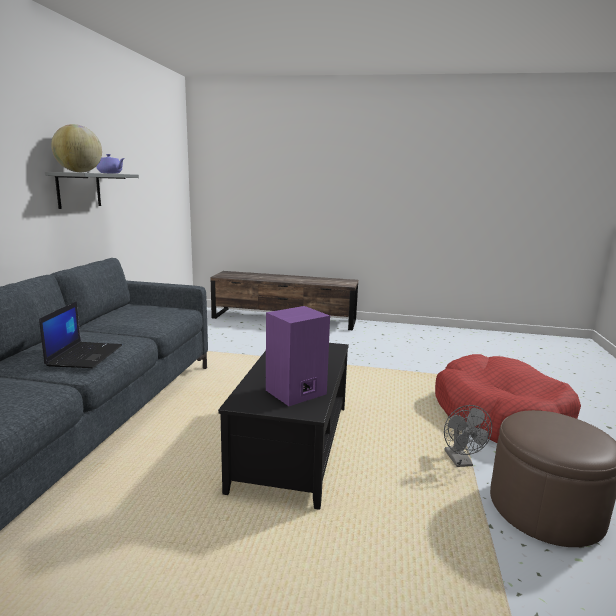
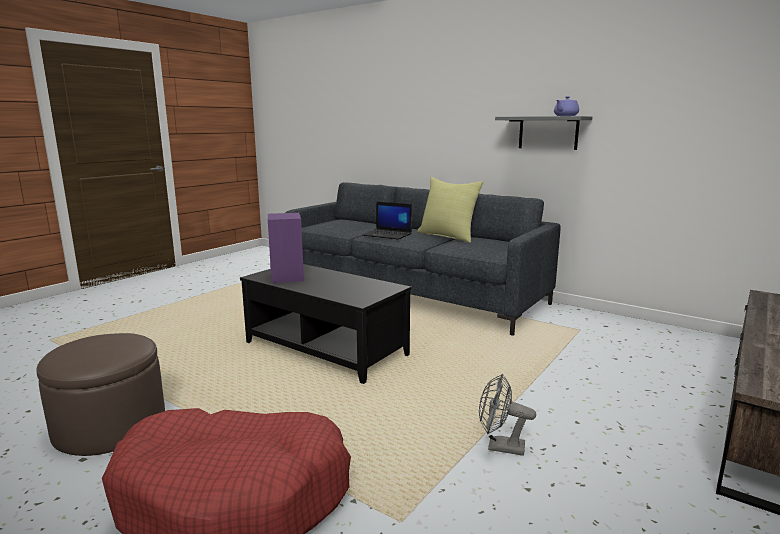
camera: 115 degrees right, 0 degrees up
globe [51,124,102,172] -> none
grey fan [444,405,492,467] -> grey fan moved to [479,374,536,456]
none -> yellow pillow [417,177,484,243]

